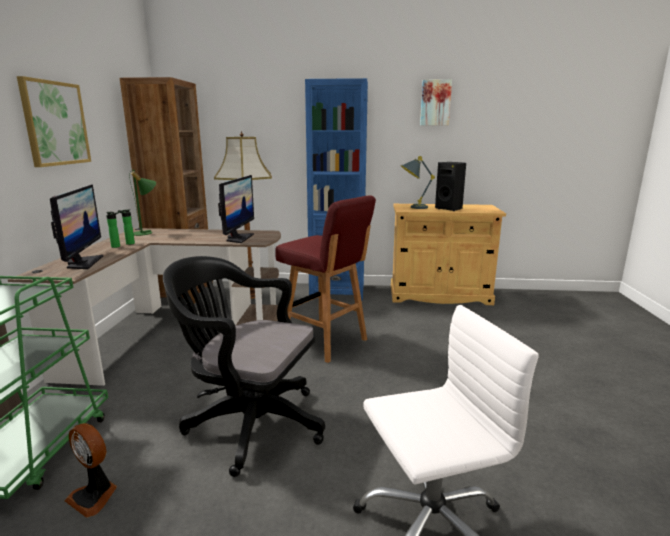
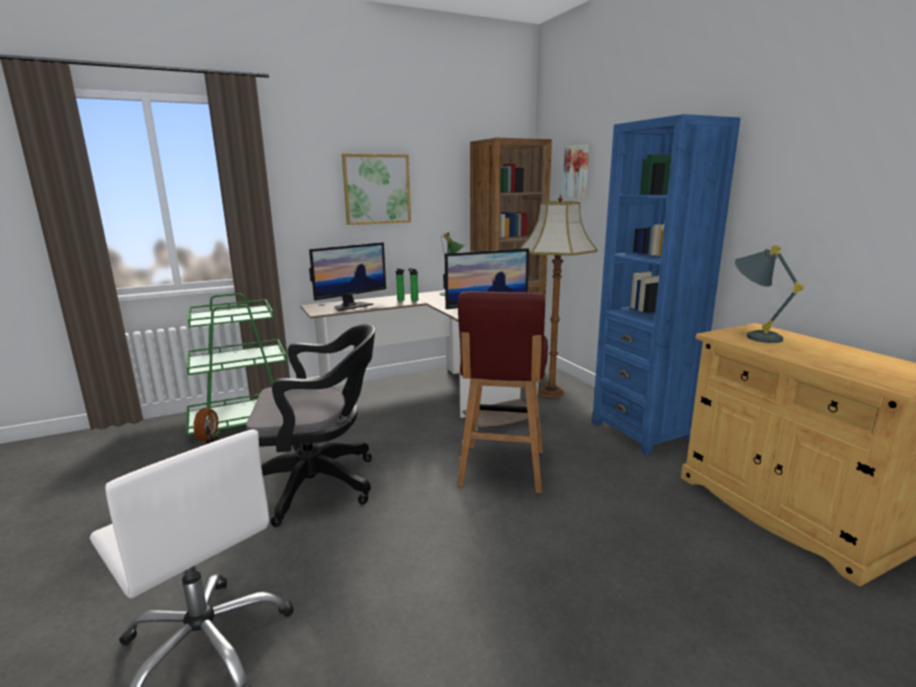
camera: 60 degrees right, 0 degrees up
black office chair [163,256,325,477] -> black office chair turned 90 degrees clockwise [246,324,375,527]
picture [420,79,452,125] -> picture moved to [562,145,589,198]
black speaker [435,162,466,211] -> none

